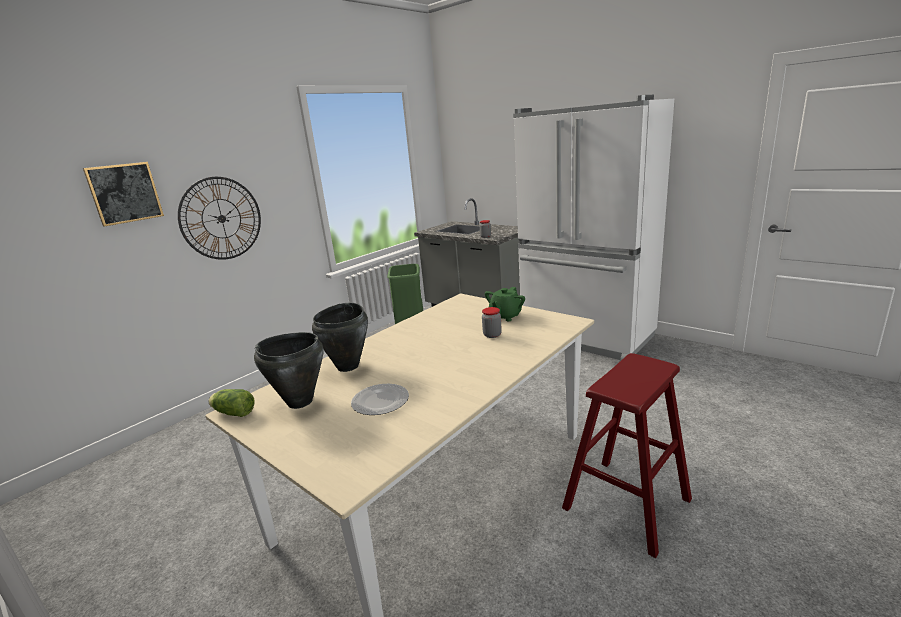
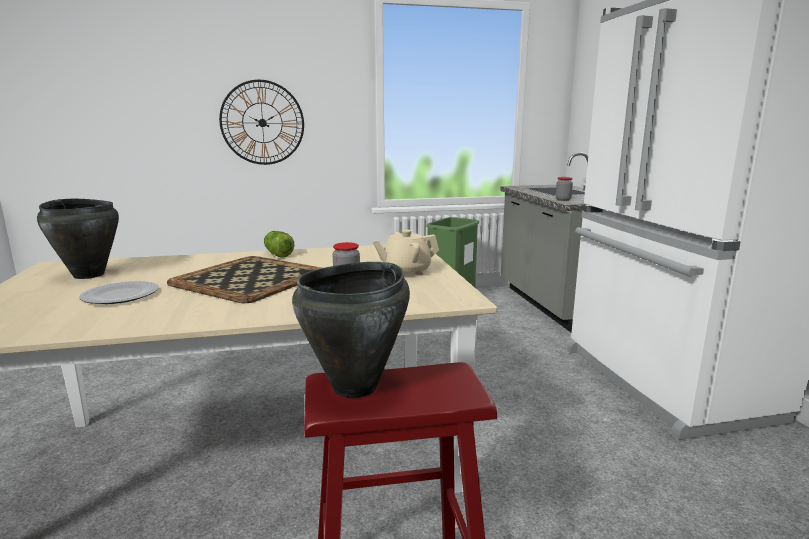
camera: 35 degrees right, 5 degrees down
picture [83,162,164,227] -> none
lettuce [209,389,254,417] -> lettuce moved to [264,231,295,258]
black cooking pot [312,303,368,372] -> black cooking pot moved to [292,262,410,398]
green teapot [485,287,525,321] -> beige teapot [373,230,439,276]
none -> tray [167,256,322,303]

